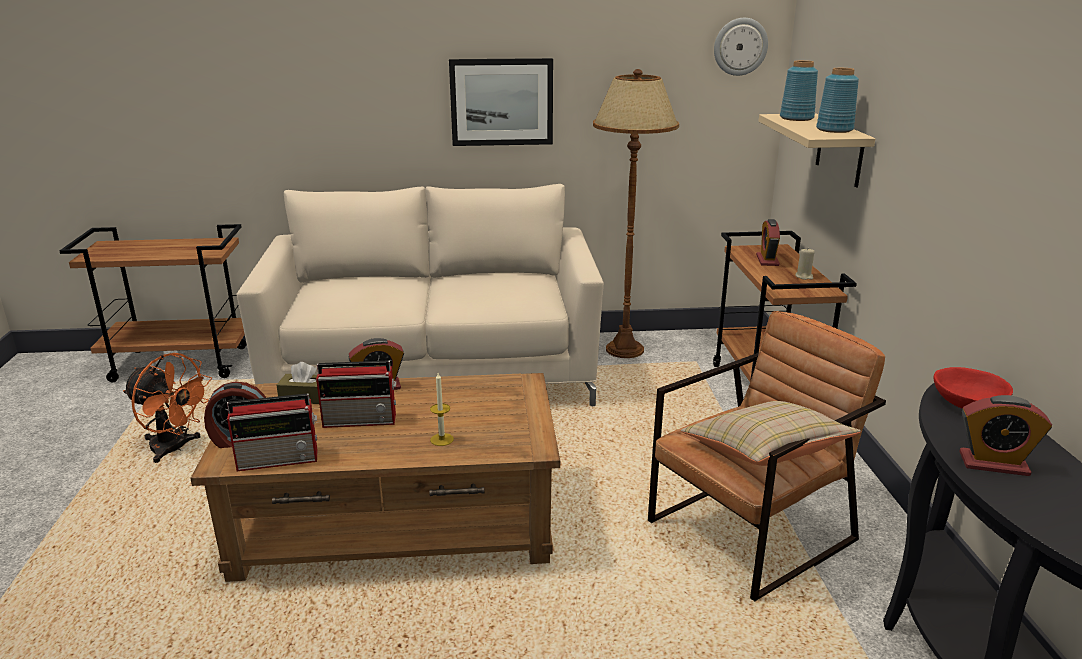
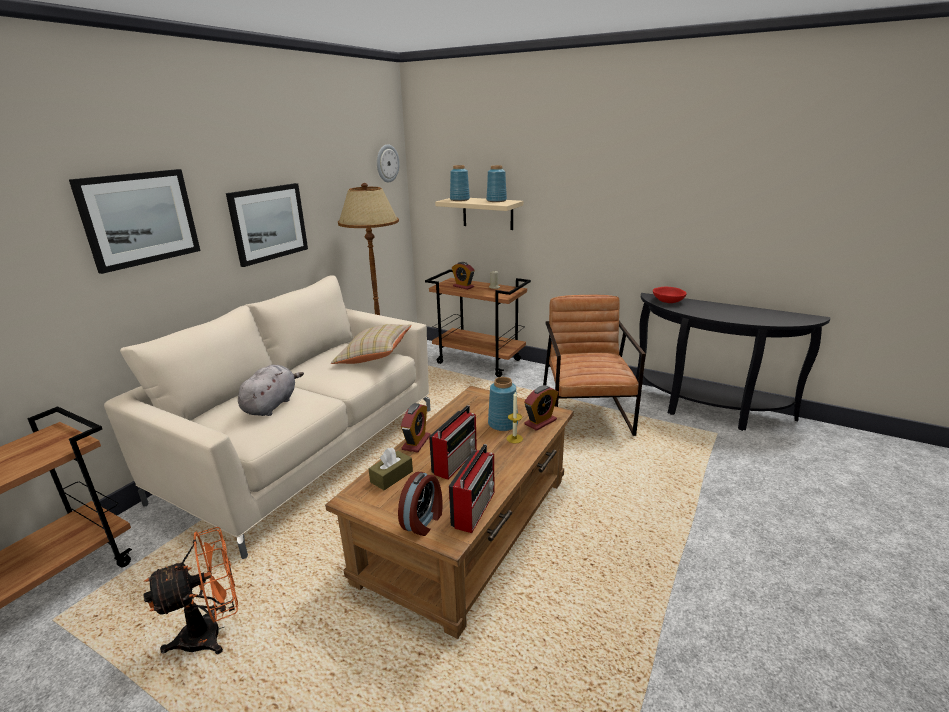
camera: 55 degrees left, 0 degrees up
beige pillow [681,401,861,466] -> beige pillow moved to [331,324,411,364]
alarm clock [959,395,1052,476] -> alarm clock moved to [524,385,558,431]
none -> picture [69,169,200,274]
none -> grey plush toy [238,365,304,416]
none -> blue vase [488,377,518,431]

